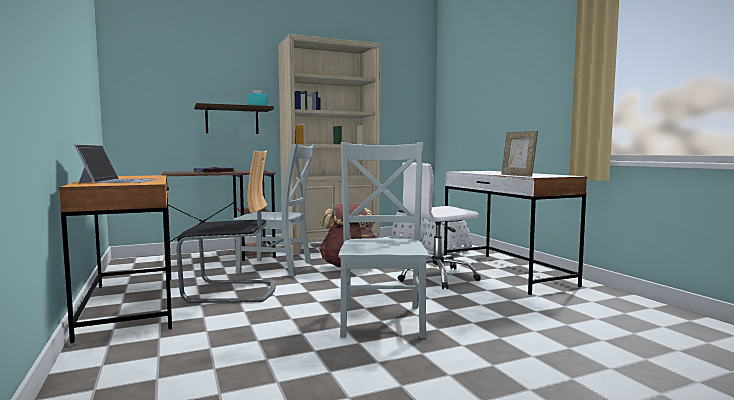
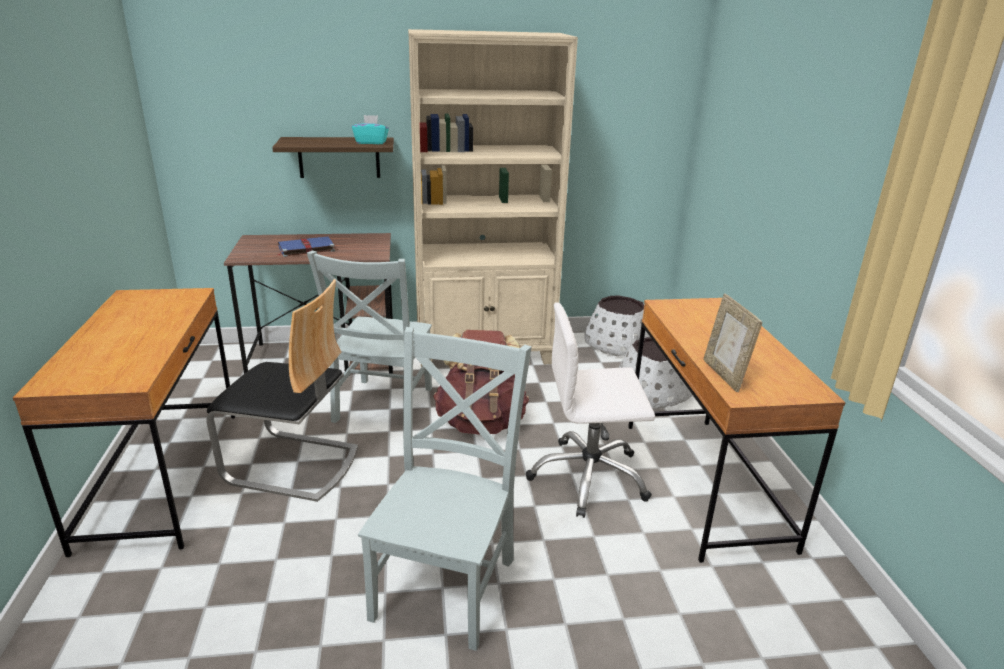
camera: 15 degrees right, 20 degrees up
laptop [74,144,157,183] -> none
grey chair [233,144,315,276] -> grey chair turned 75 degrees clockwise [307,251,432,423]
white desk [444,171,587,295] -> brown desk [628,298,846,563]

